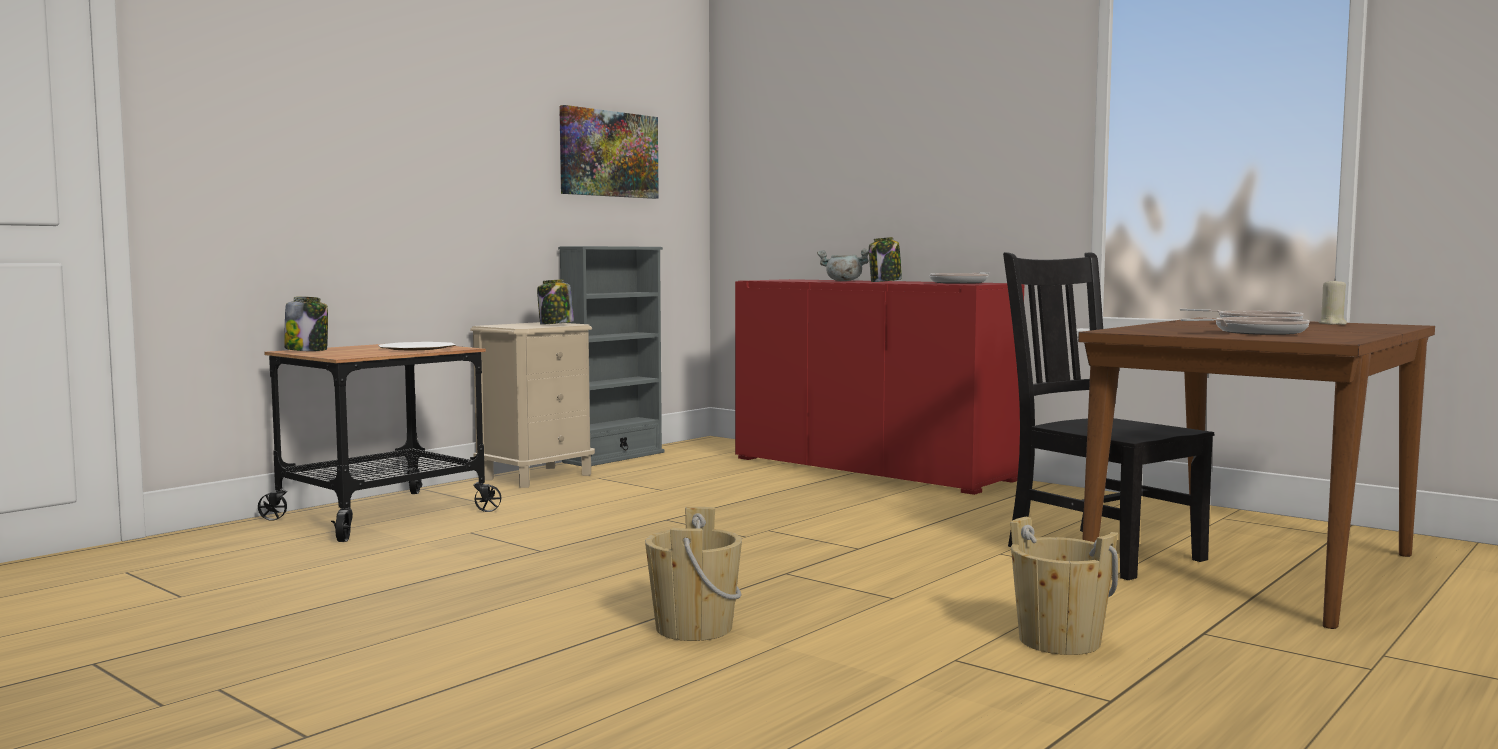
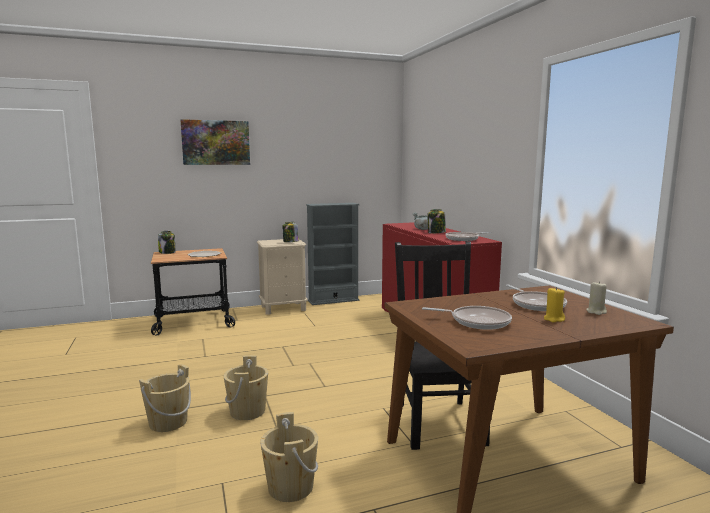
camera: 30 degrees right, 5 degrees up
picture [559,105,659,199] -> picture moved to [180,119,250,165]
none -> beige bucket [223,355,268,420]
none -> yellow candle [544,287,565,322]

